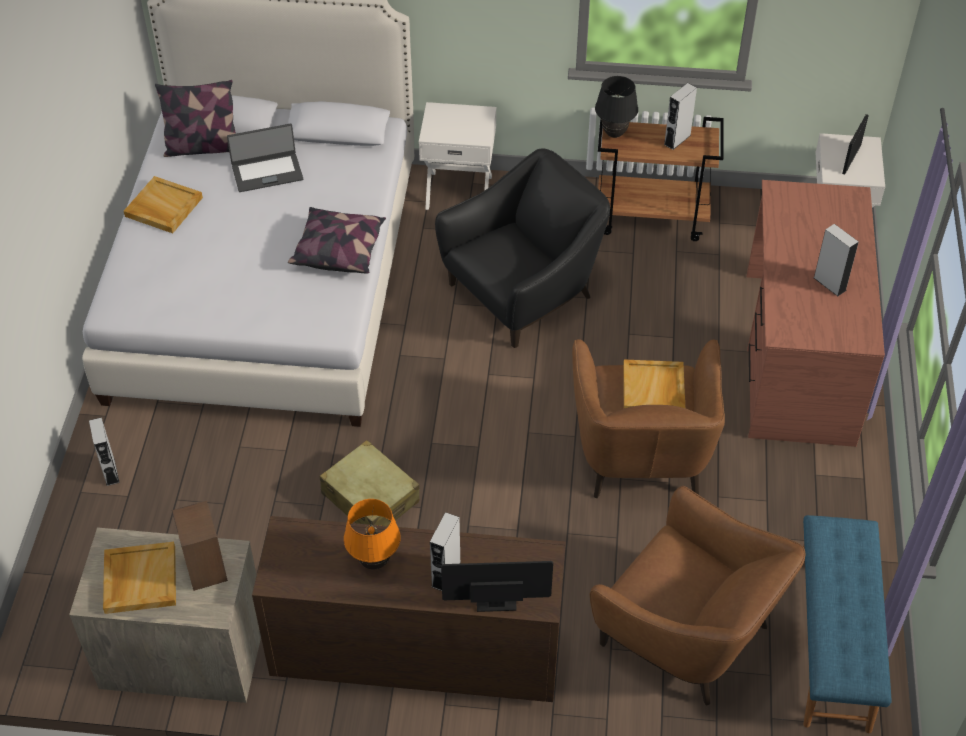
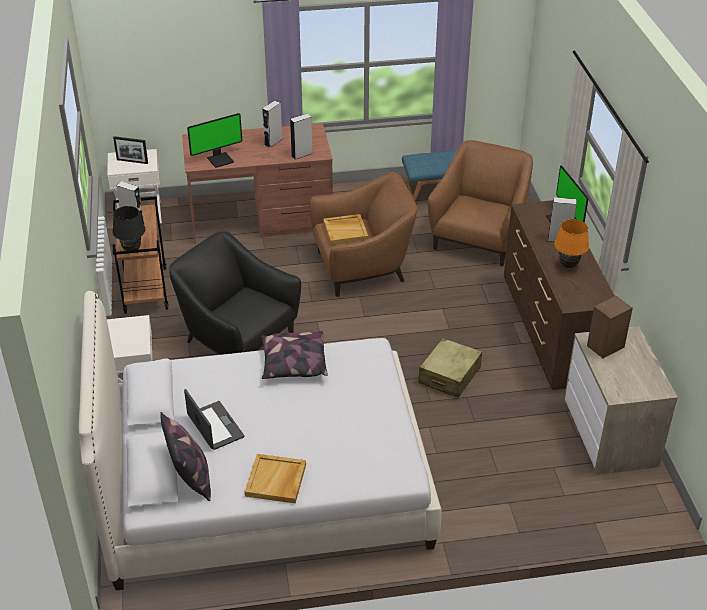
camera: 105 degrees left, 10 degrees down
grey speaker [89,417,120,486] -> grey speaker moved to [290,114,313,160]
beige tray [103,542,176,614] -> none
none -> monitor [187,113,242,168]

